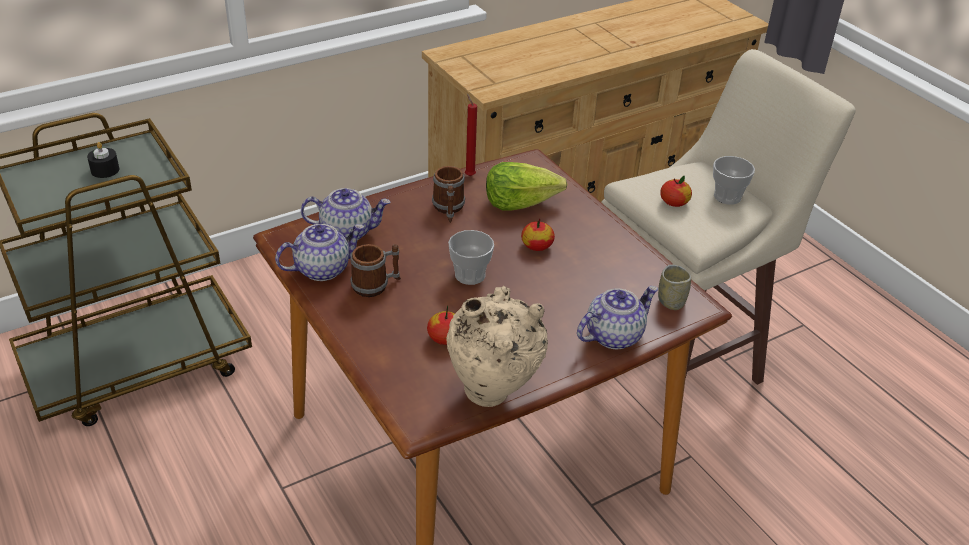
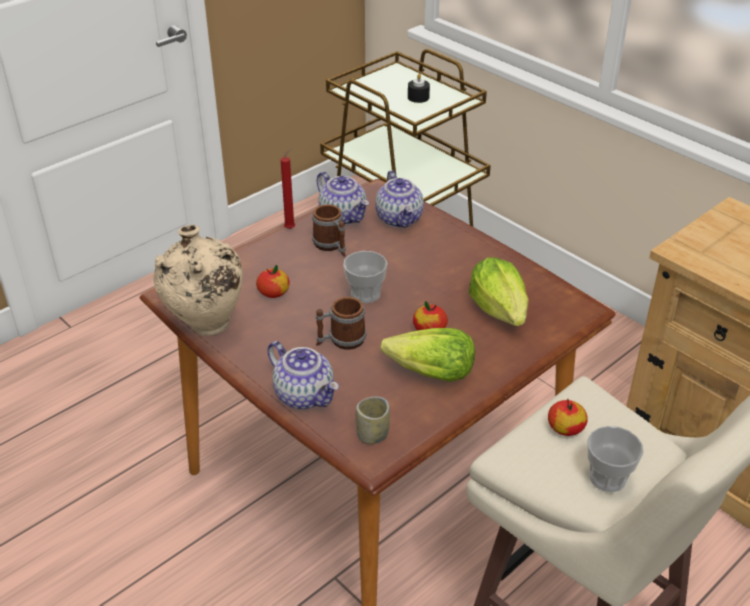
camera: 80 degrees right, 0 degrees up
mug [432,166,465,223] -> mug moved to [316,297,366,350]
red candle [465,93,477,176] -> red candle moved to [281,147,295,229]
none -> lettuce [381,328,475,382]

